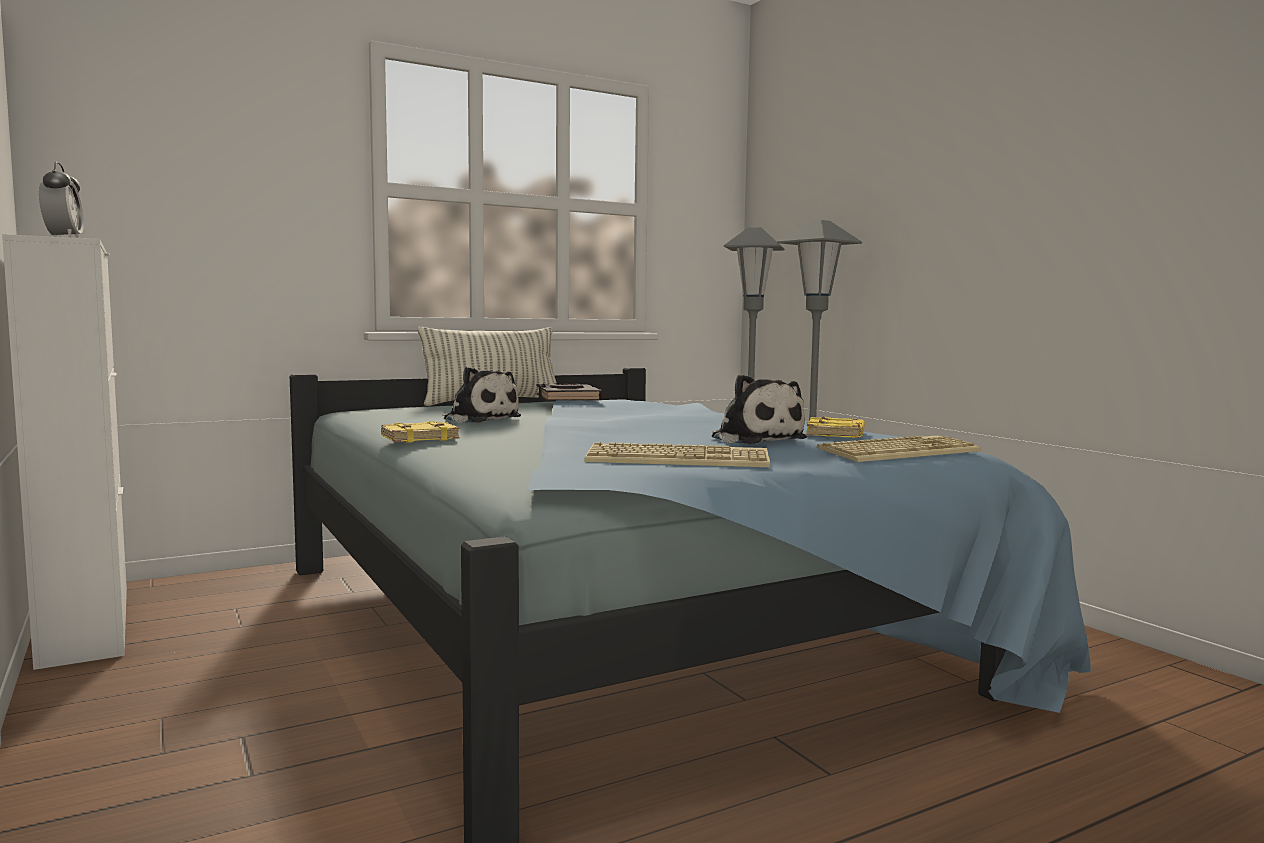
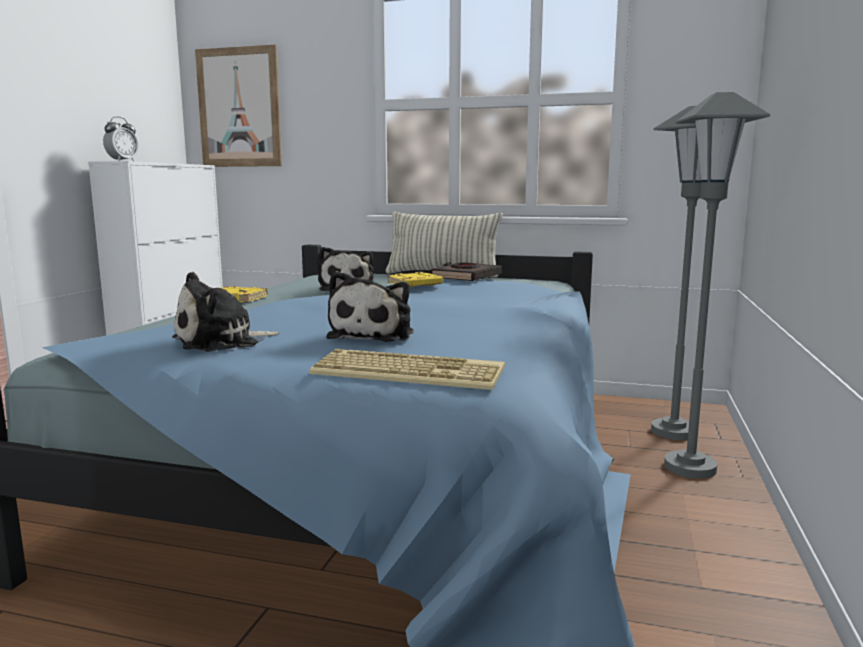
camera: 45 degrees right, 5 degrees up
keyboard [584,442,770,467] -> plush toy [172,272,280,352]
yellow book [806,416,865,438] -> yellow book moved to [388,272,443,287]
none -> picture [195,45,282,167]

